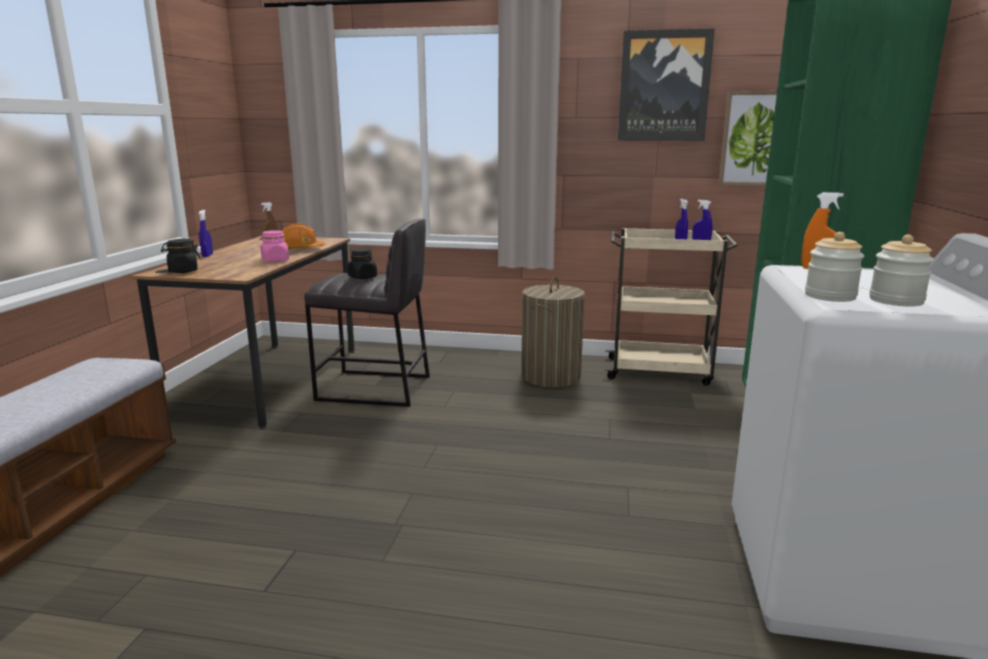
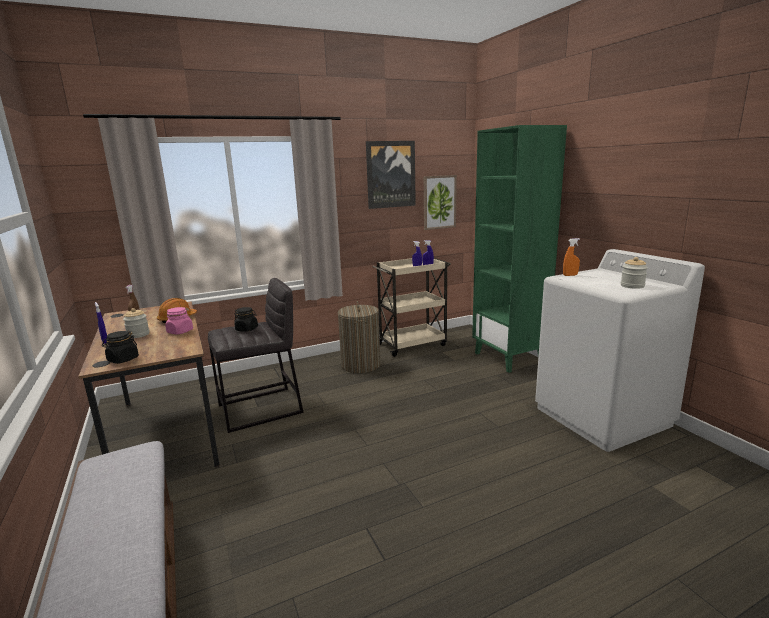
camera: 35 degrees left, 0 degrees up
jar [805,232,864,302] -> jar moved to [123,308,149,338]

